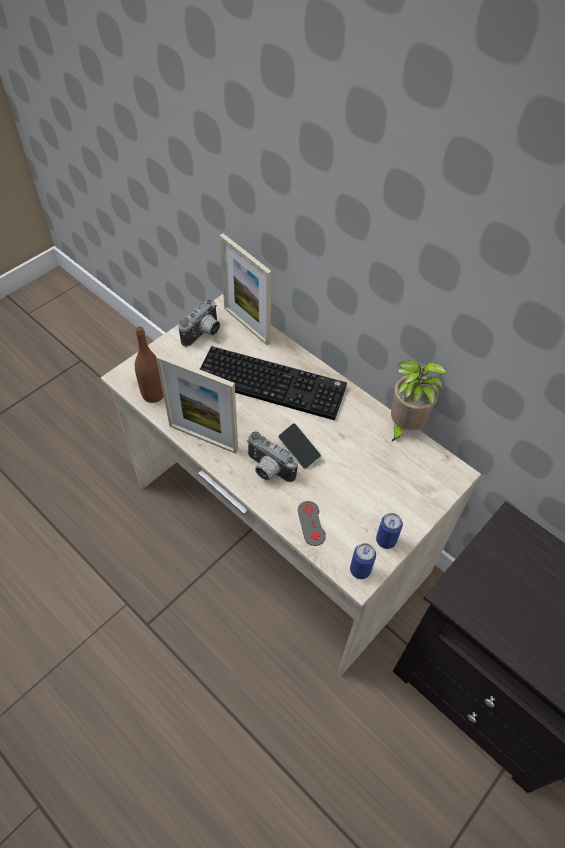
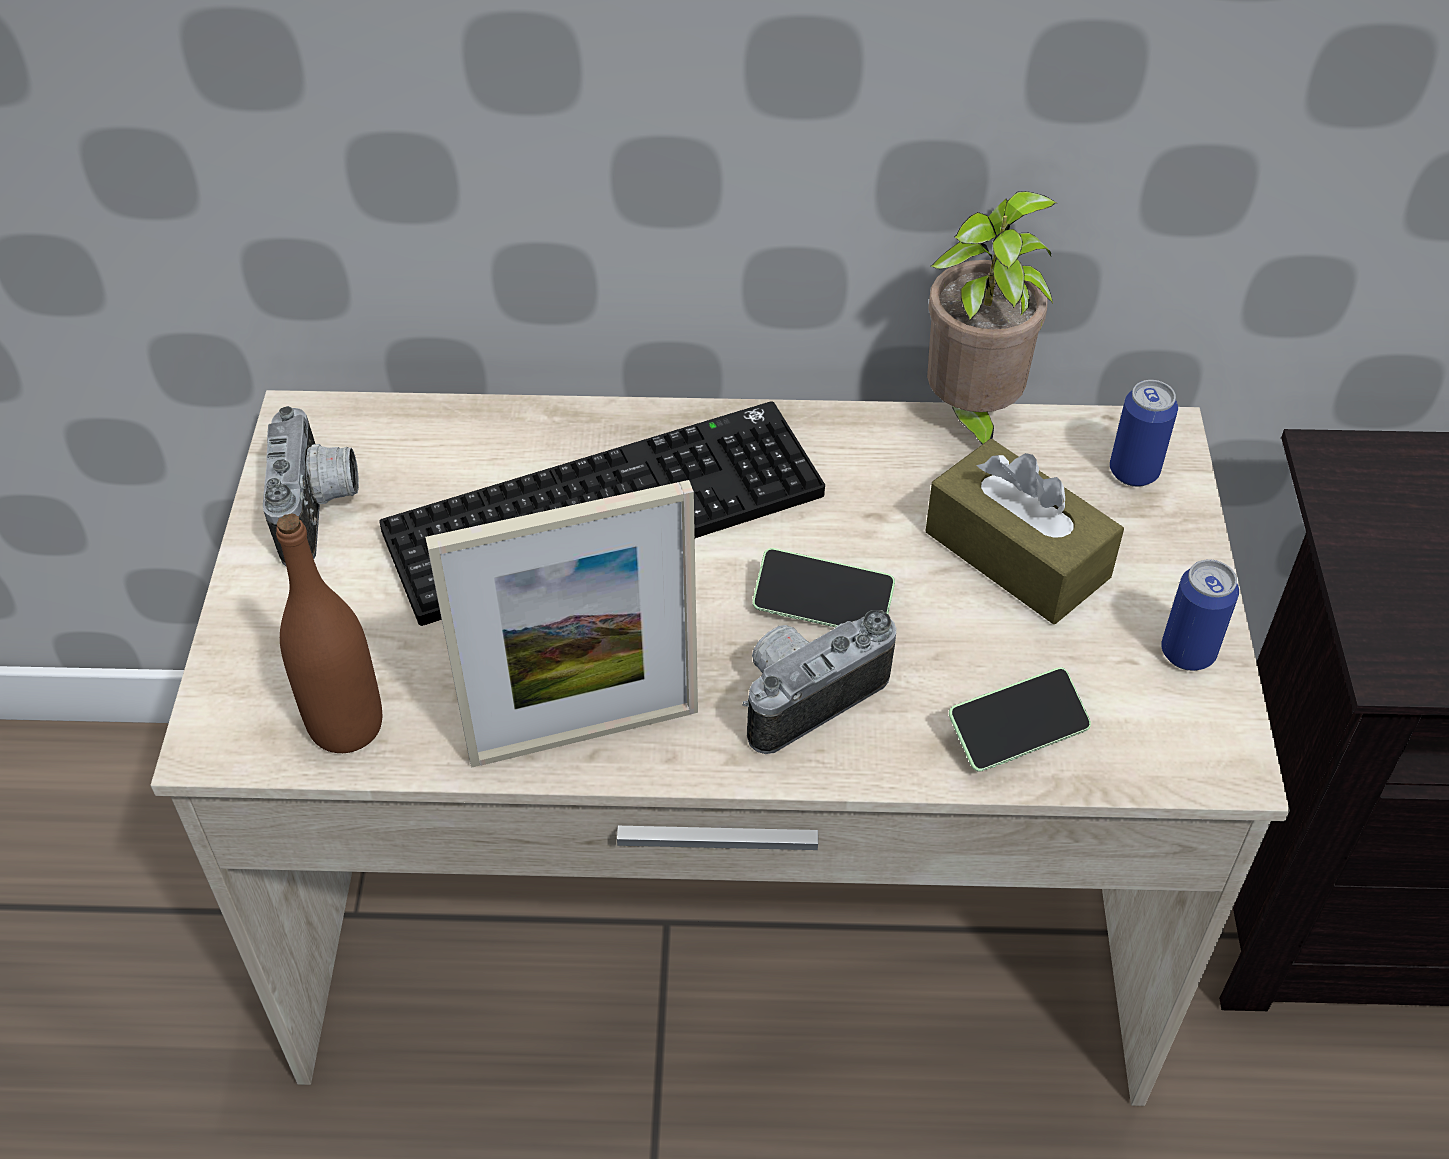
camera: 40 degrees left, 5 degrees down
picture frame [220,233,271,345] -> none
camera [246,431,298,482] -> camera turned 150 degrees clockwise [742,610,896,754]
grey game controller [298,501,326,546] -> phone [949,667,1091,772]
can [350,543,376,579] -> can moved to [1110,380,1178,487]
none -> brown tissue box [926,439,1124,624]

